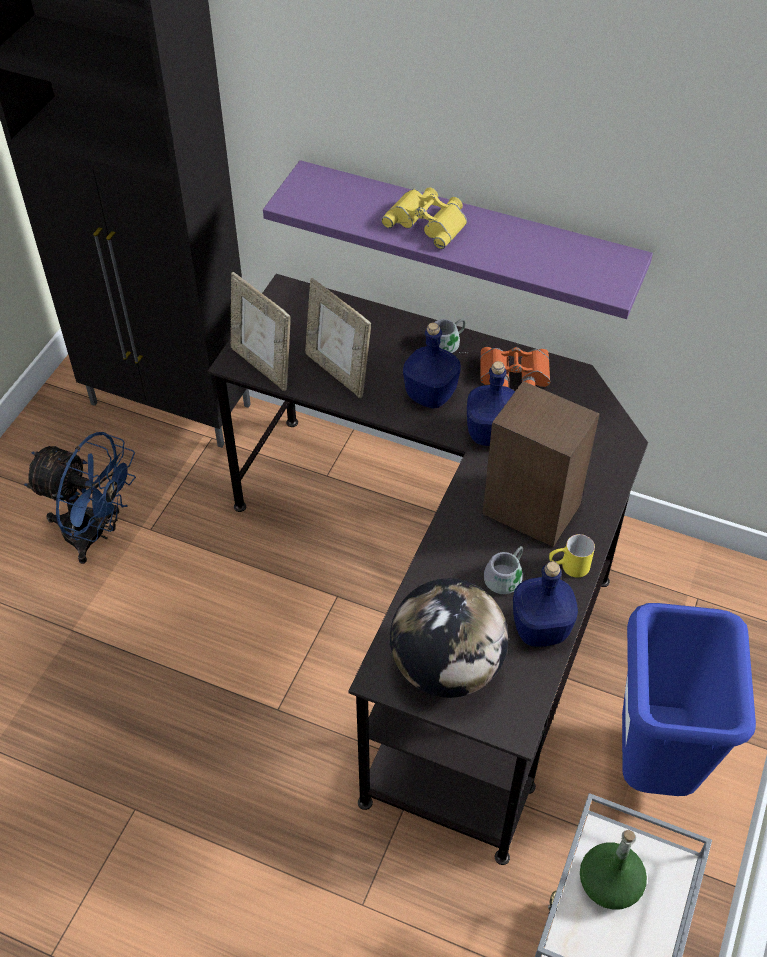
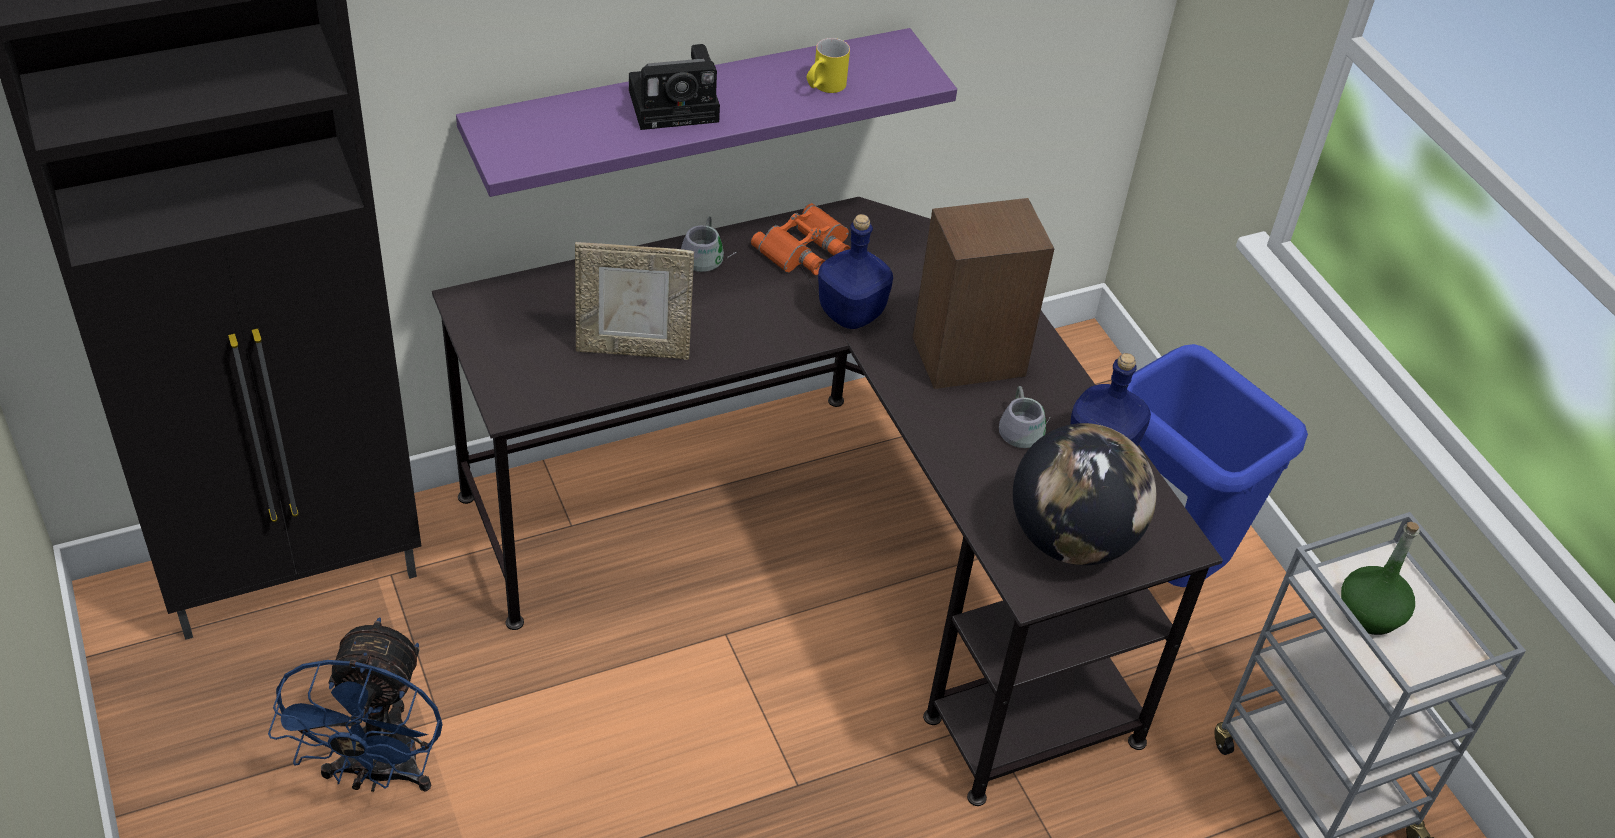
camera: 50 degrees left, 5 degrees down
blue fan [24,432,136,564] -> blue fan turned 120 degrees clockwise [268,617,443,792]
picture frame [231,272,291,391] -> none
yellow binoculars [381,187,467,249] -> camera [629,44,720,130]
blue bottle [403,322,461,409] -> none
yellow mug [549,534,595,577] -> yellow mug moved to [807,38,850,93]

